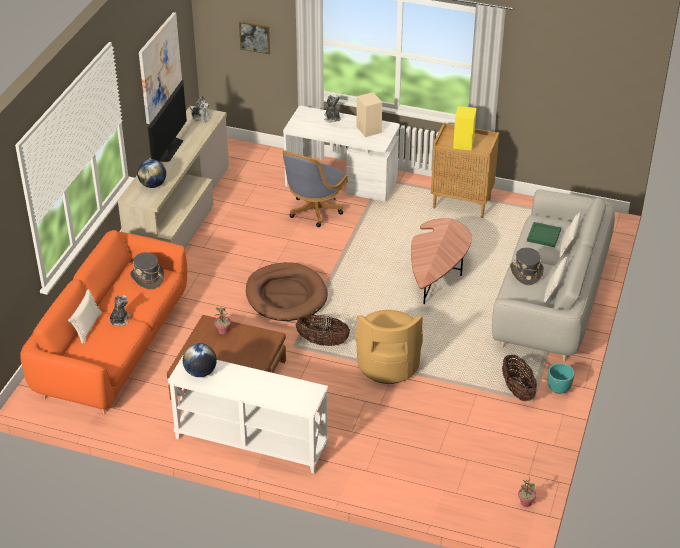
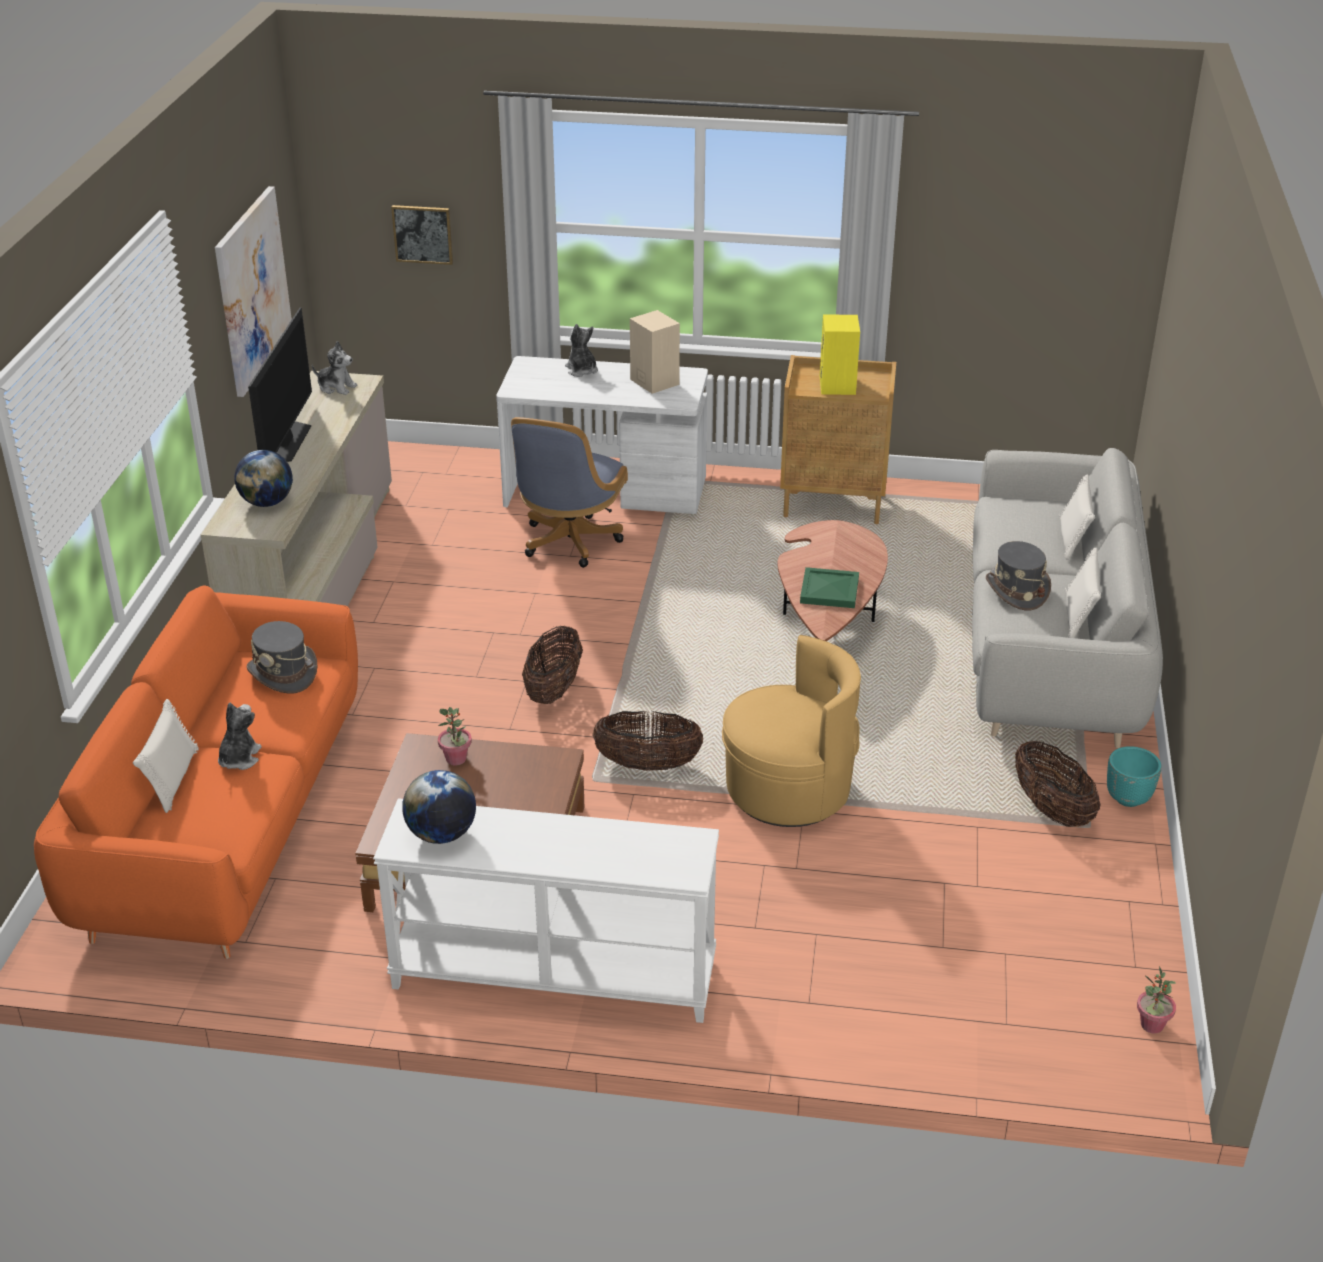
camera: 10 degrees left, 5 degrees down
brown dog bed [246,262,328,321] -> basket [522,626,583,704]
beige armchair [355,309,423,384] -> beige armchair turned 90 degrees counterclockwise [722,635,861,827]
green tray [527,222,561,247] -> green tray moved to [800,567,859,608]

